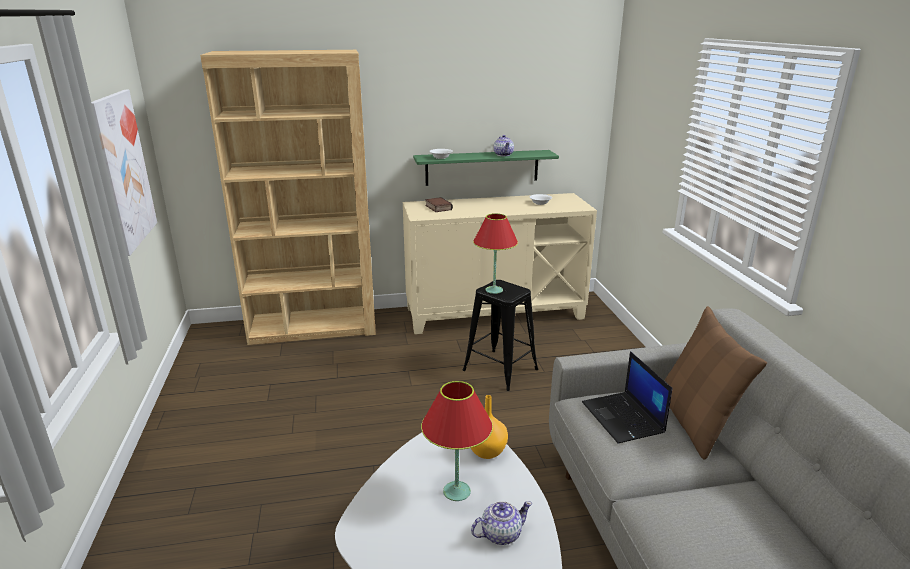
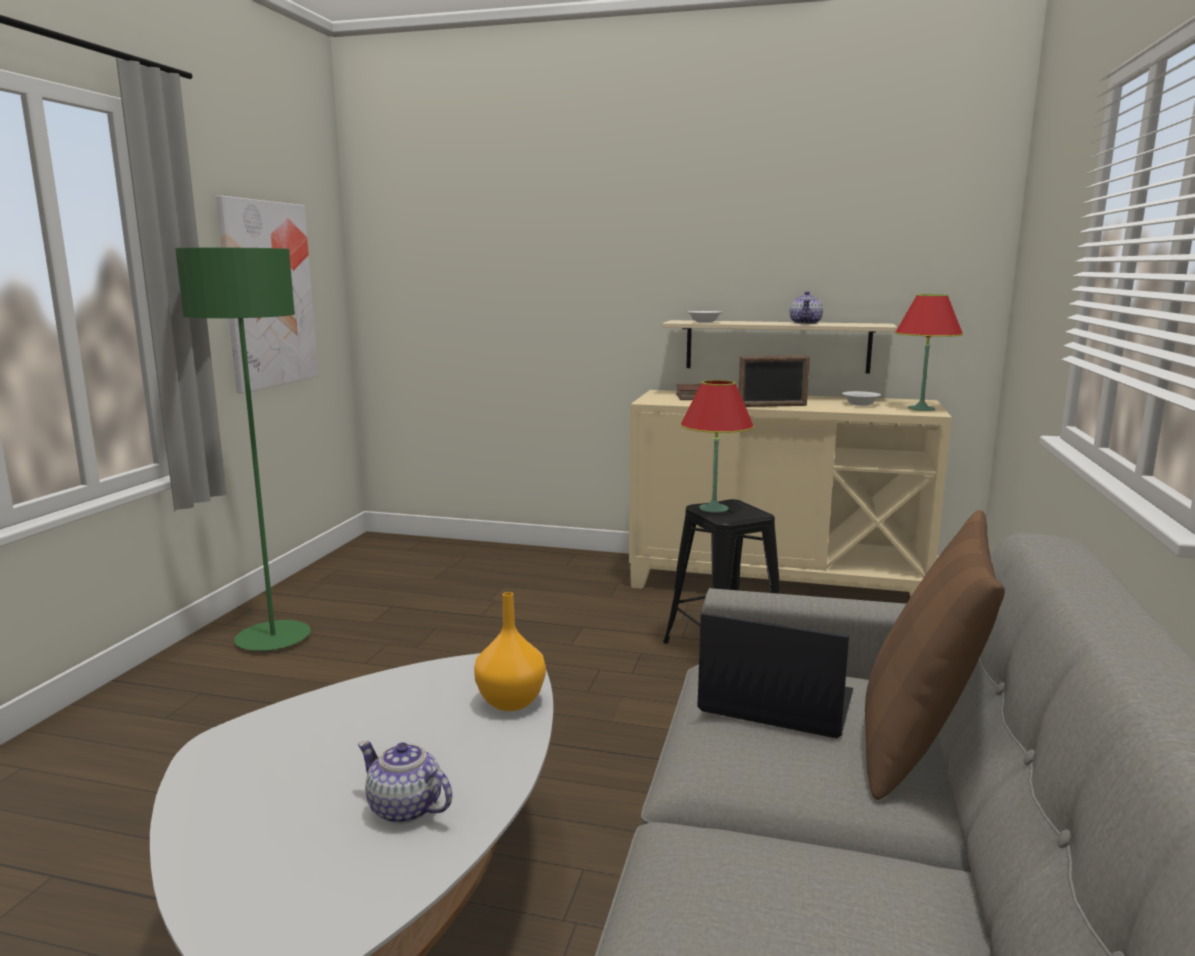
camera: 25 degrees right, 10 degrees down
brown bookcase [200,50,376,345] -> none
green shelf [413,150,559,186] -> beige shelf [662,320,898,374]
red table lamp [421,381,493,501] -> red table lamp moved to [895,294,963,411]
teapot [471,501,532,545] -> teapot turned 150 degrees counterclockwise [358,741,452,824]
laptop [582,351,672,443] -> laptop turned 105 degrees clockwise [697,612,853,738]
none -> green floor lamp [175,247,311,651]
none -> picture frame [739,355,810,407]

